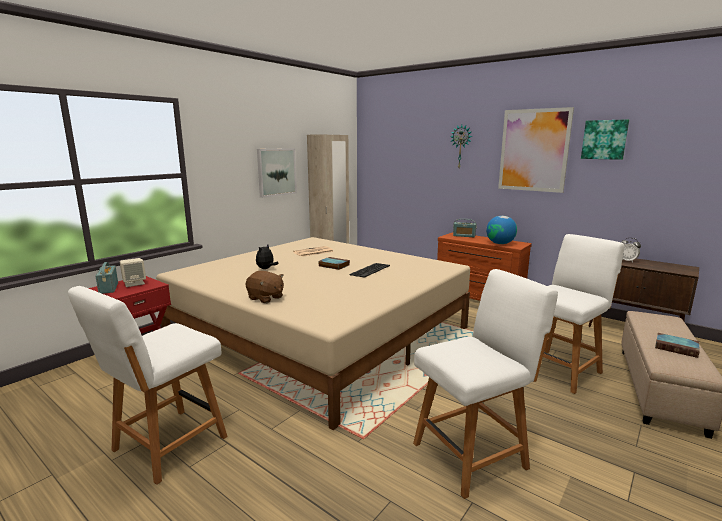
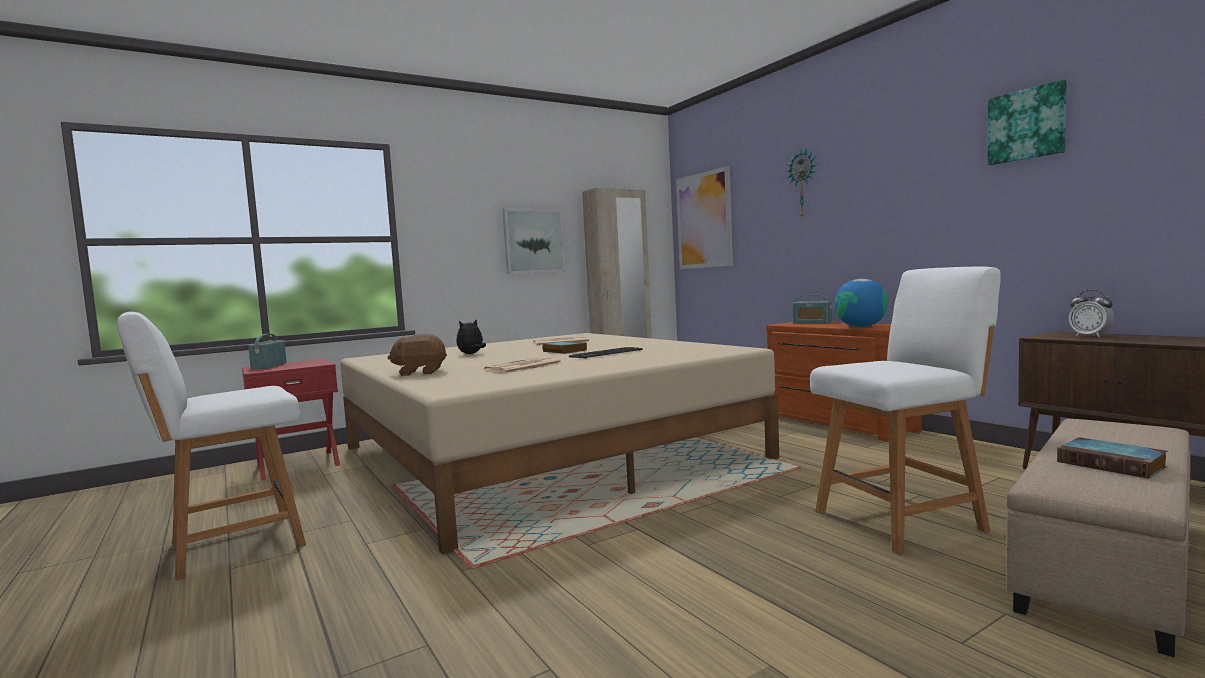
camera: 20 degrees right, 10 degrees down
beige speaker [120,258,146,287] -> none
brown plush toy [246,271,284,303] -> brown plush toy turned 120 degrees clockwise [387,334,447,376]
white chair [413,269,558,499] -> none
picture [498,107,574,193] -> picture moved to [676,166,733,269]
none -> newspaper [484,357,561,373]

